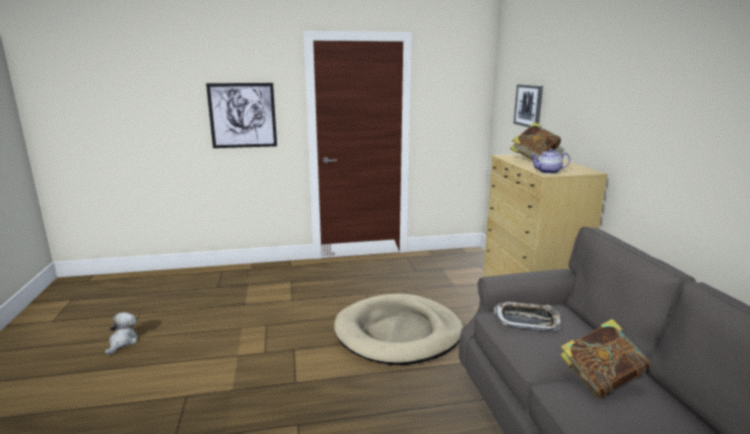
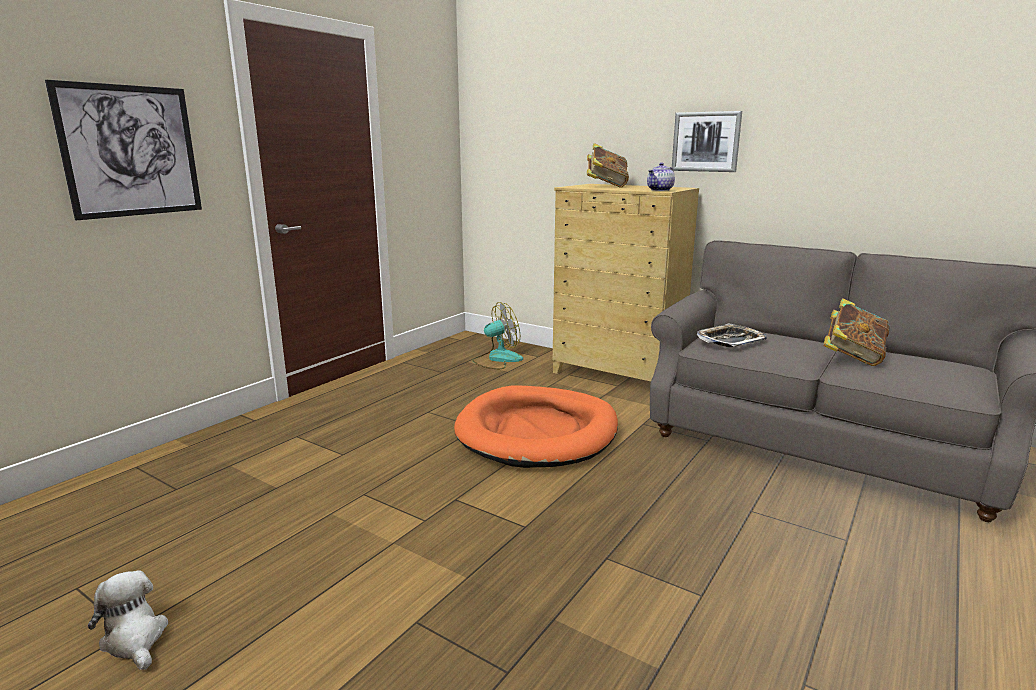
camera: 45 degrees left, 0 degrees up
beige dog bed [334,294,463,365] -> orange dog bed [454,386,618,468]
picture [513,84,543,127] -> picture moved to [672,111,742,172]
none -> fan [472,302,523,369]

